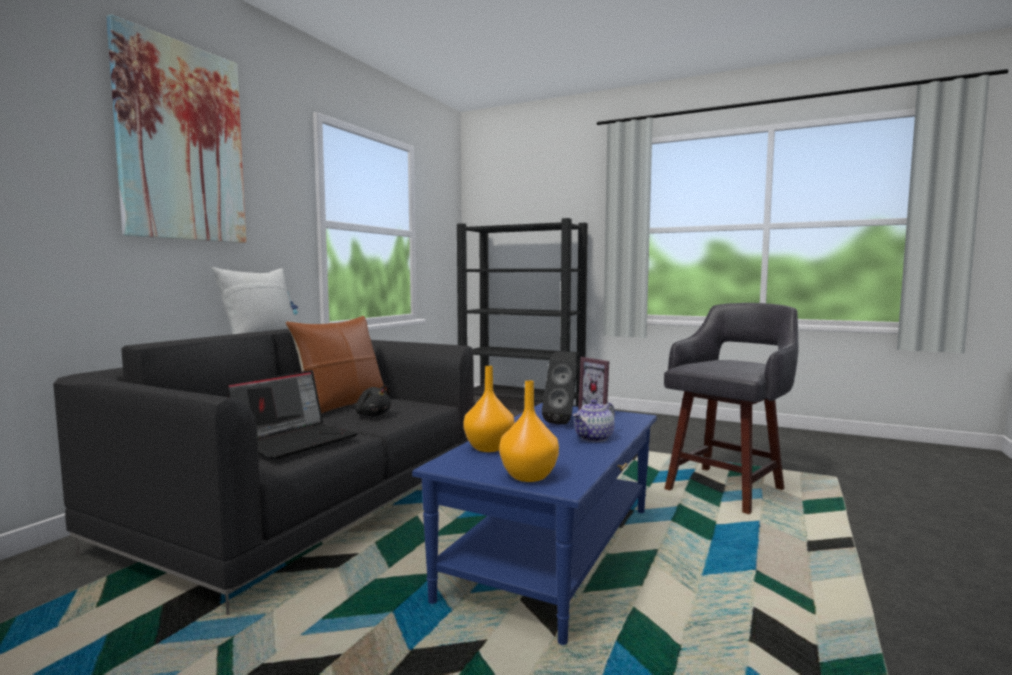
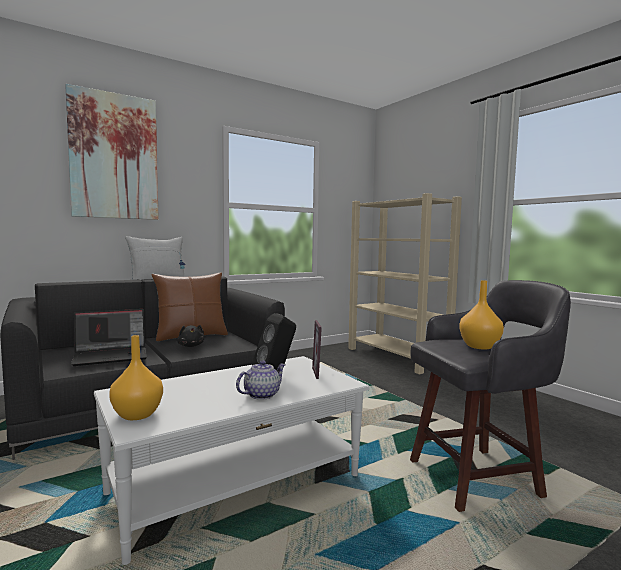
camera: 30 degrees right, 0 degrees up
blue coffee table [412,403,657,645] -> white coffee table [94,356,369,565]
black bookcase [457,218,588,407] -> beige bookcase [348,193,462,374]
orange vase [463,366,515,452] -> orange vase moved to [459,280,504,349]
teapot [572,399,615,442] -> teapot turned 150 degrees clockwise [236,360,286,400]

